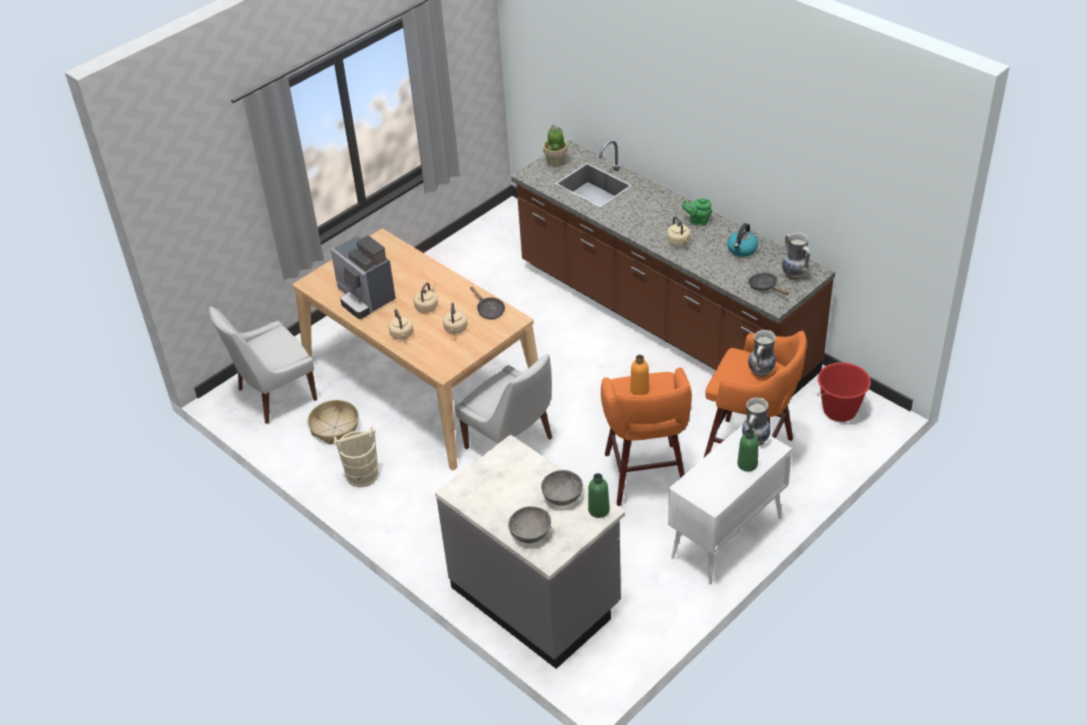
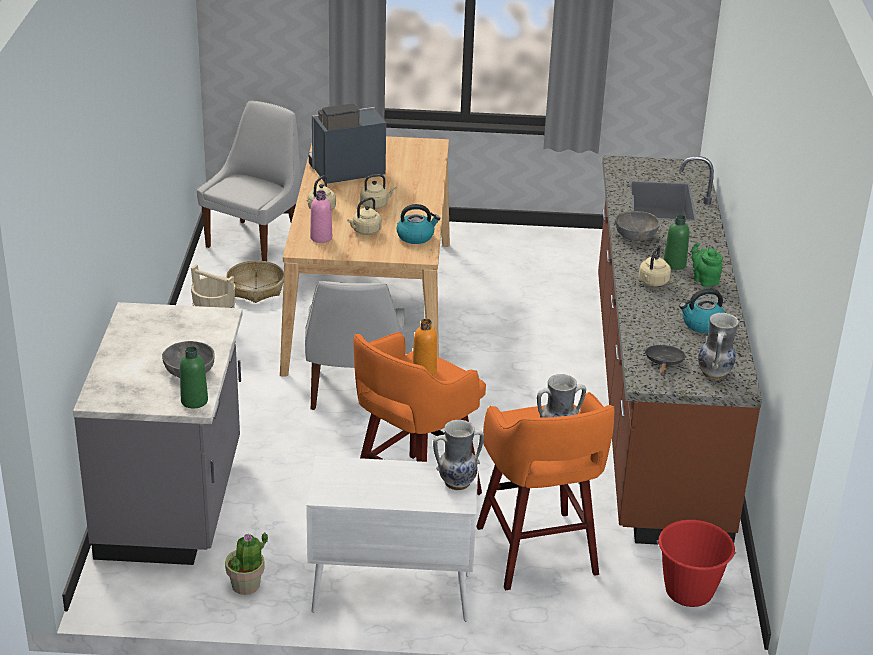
camera: 45 degrees right, 10 degrees down
white chair [209,306,317,424] -> white chair turned 105 degrees clockwise [197,101,301,261]
coffee machine [330,235,396,319] -> coffee machine turned 60 degrees clockwise [309,103,386,183]
black frying pan [470,287,505,319] -> kettle [396,204,440,244]
grey bowl [508,506,551,543] -> grey bowl moved to [615,211,660,241]
potted plant [543,124,568,167] -> potted plant moved to [225,533,268,595]
green bottle [737,429,759,472] -> green bottle moved to [664,215,689,270]
none -> pink bottle [310,190,332,243]

